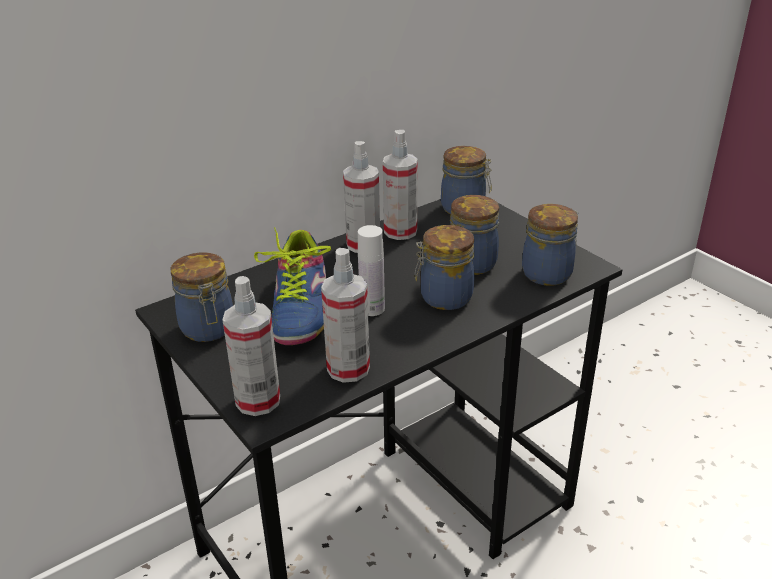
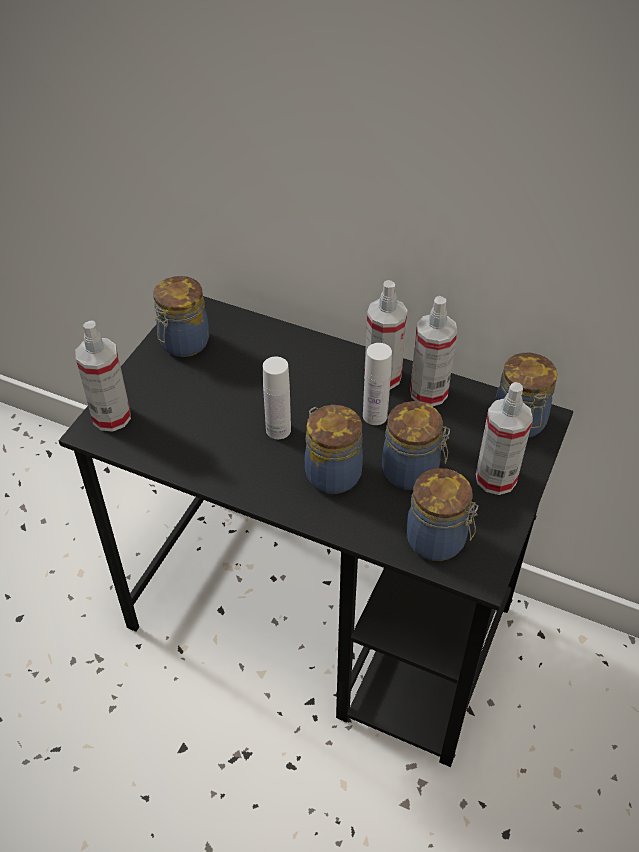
camera: 60 degrees right, 15 degrees up
shoe [254,227,331,345] -> none
spray bottle [321,248,370,383] -> spray bottle moved to [476,382,533,495]
none -> white bottle [363,343,392,425]

